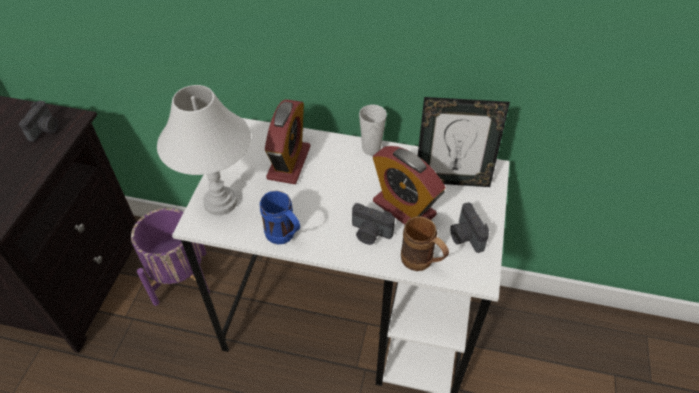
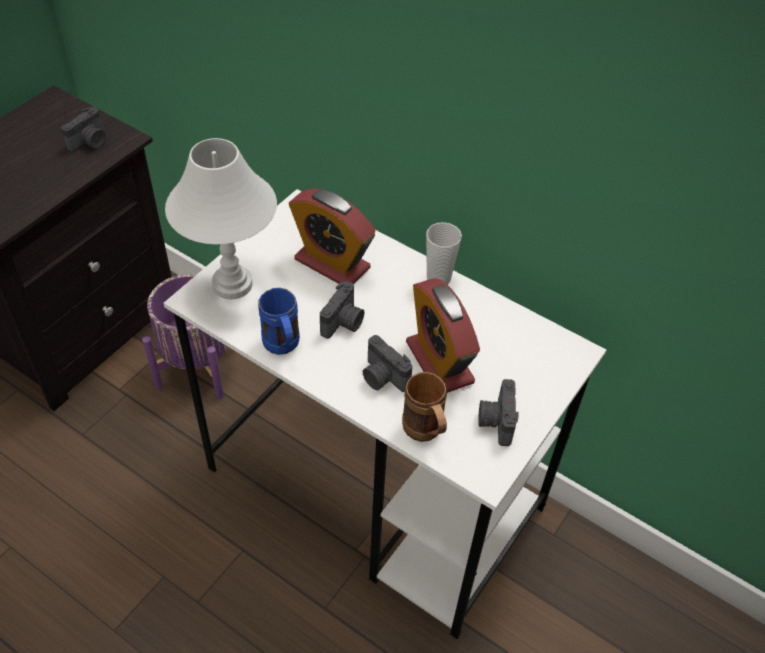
camera: 20 degrees right, 0 degrees up
alarm clock [265,99,310,184] -> alarm clock turned 90 degrees clockwise [289,189,376,284]
picture frame [418,97,510,187] -> none
none -> camera [320,281,364,339]

